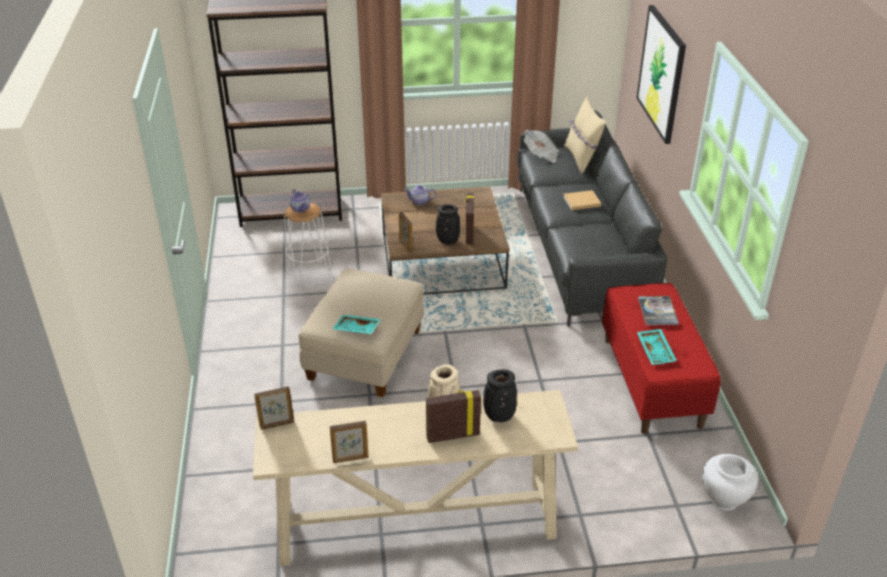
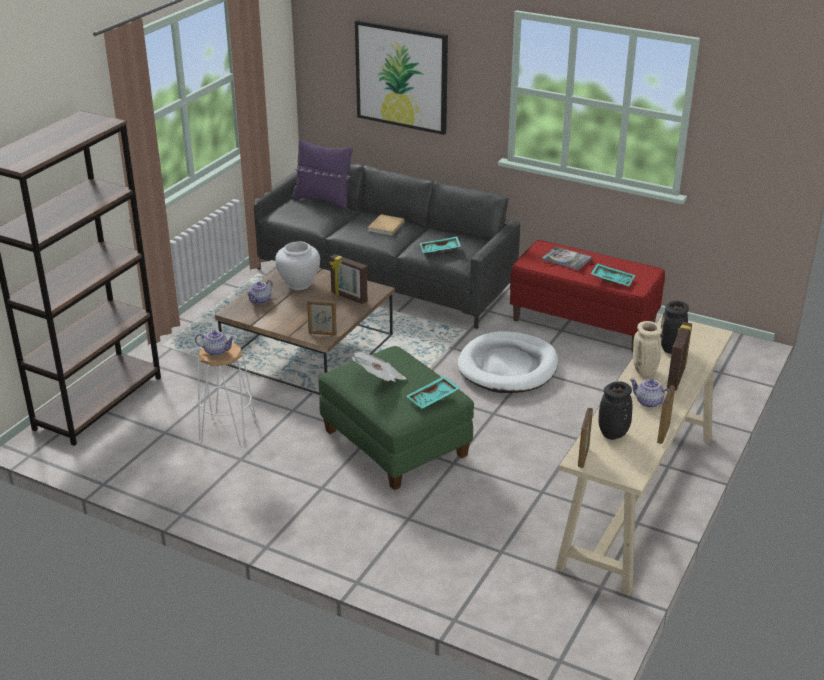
camera: 55 degrees left, 5 degrees down
beige ottoman [299,268,424,397] -> green ottoman [319,346,474,490]
black vase [436,204,460,245] -> black vase moved to [598,381,632,440]
newspaper [524,130,559,163] -> newspaper moved to [352,352,407,382]
beige pillow [564,97,606,174] -> purple pillow [292,139,353,210]
white vase [702,454,758,511] -> white vase moved to [275,242,320,290]
none -> turquoise tray [420,236,461,253]
none -> white dog bed [458,331,558,393]
none -> teapot [629,378,668,408]

